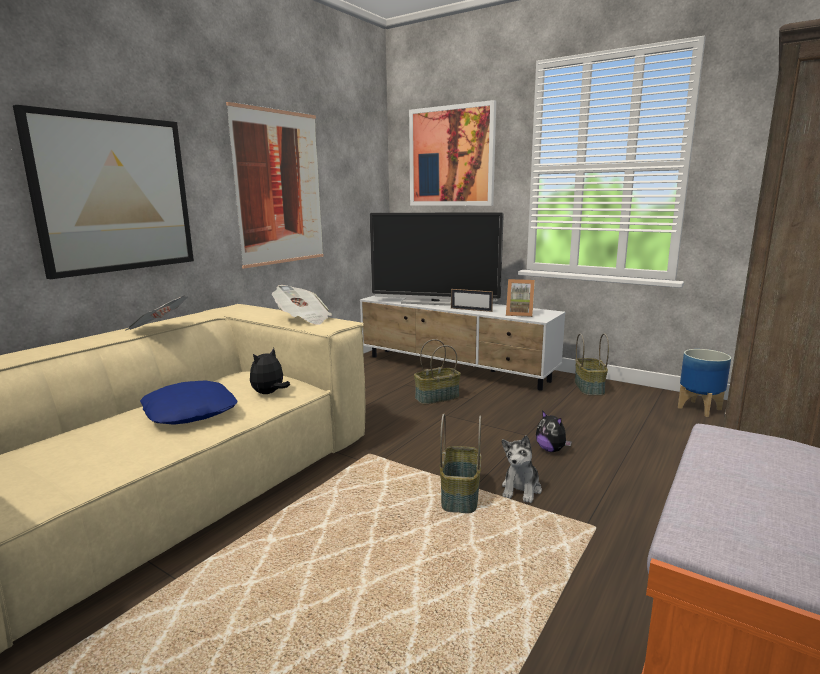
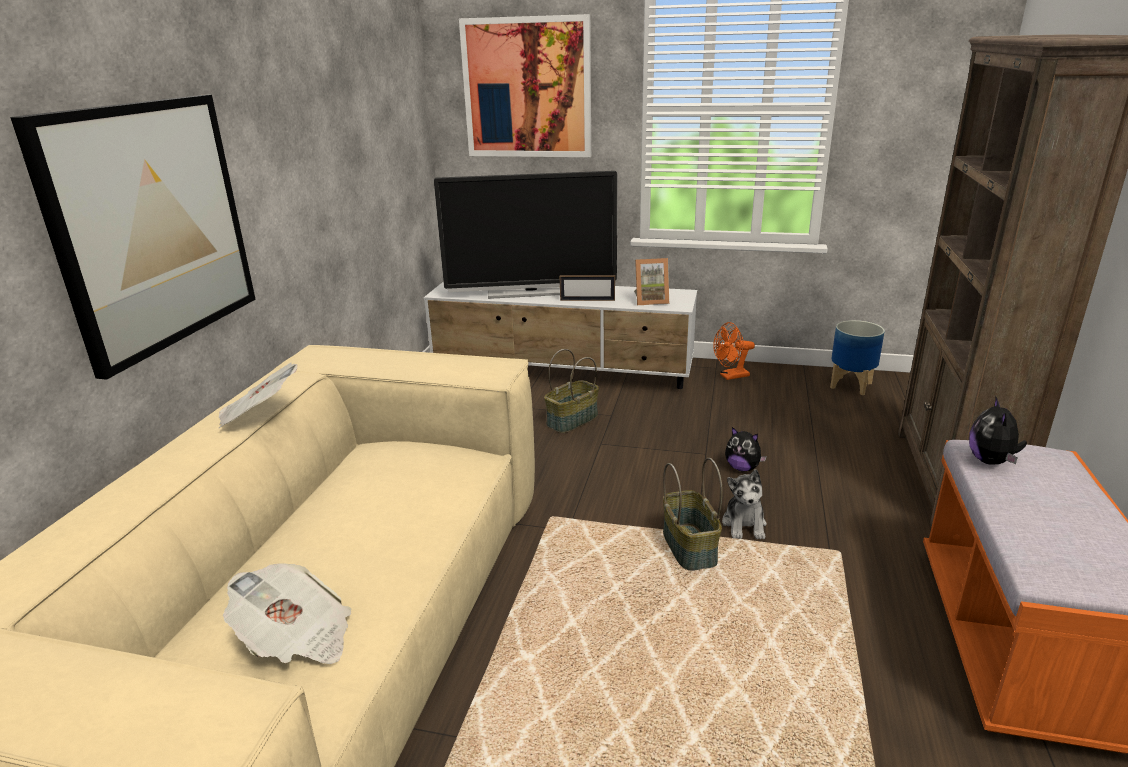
camera: 20 degrees left, 10 degrees up
blue pillow [140,380,237,425] -> none
picture [226,102,324,268] -> none
plush toy [250,348,290,394] -> plush toy moved to [969,397,1027,465]
newspaper [272,285,332,325] -> newspaper moved to [223,564,352,664]
basket [575,334,609,395] -> orange fan [713,322,755,380]

